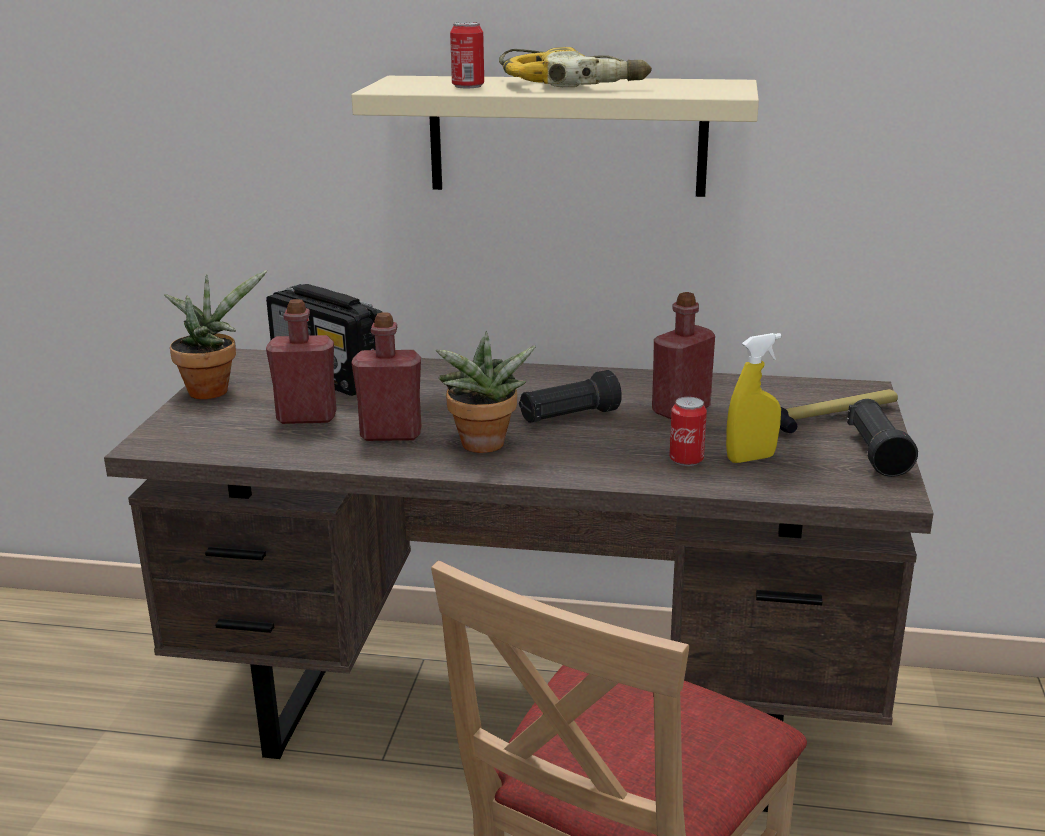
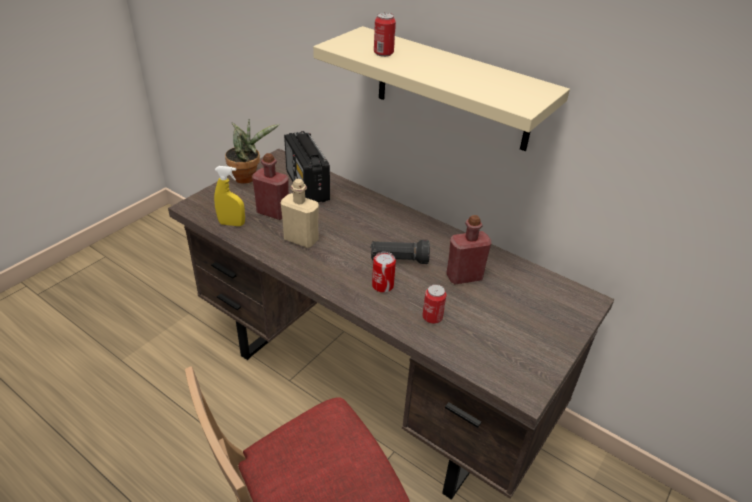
camera: 25 degrees right, 15 degrees up
red bottle [351,312,421,441] -> beige bottle [280,179,319,248]
potted plant [436,331,536,453] -> none
power drill [499,47,652,87] -> none
yellow spray bottle [726,333,781,463] -> yellow spray bottle moved to [214,166,245,226]
hammer [780,389,898,433] -> none
black flashlight [847,399,918,477] -> none
none -> can [372,252,396,293]

